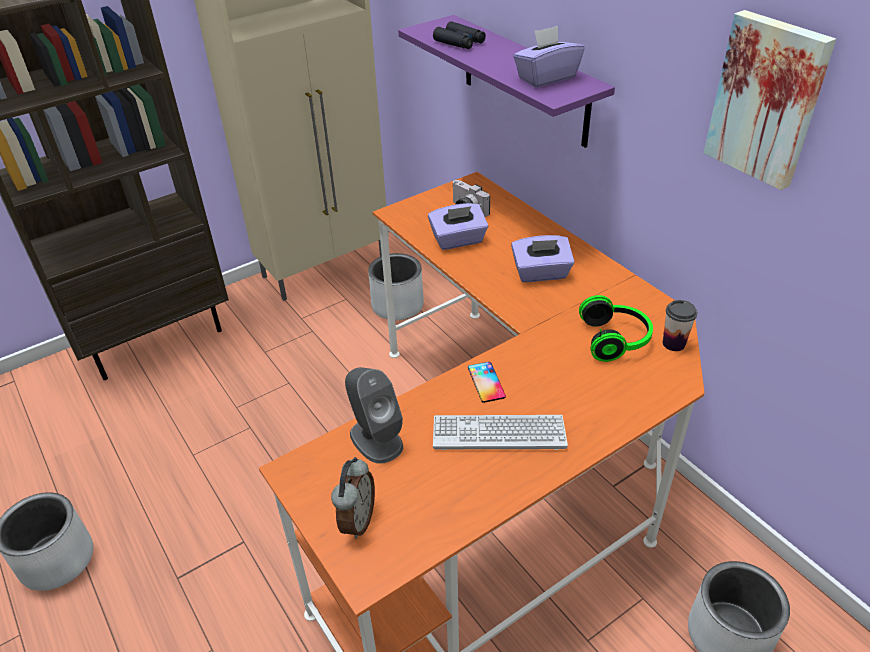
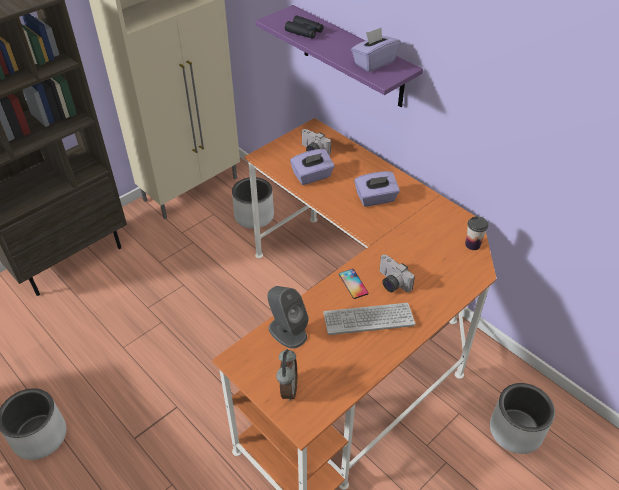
camera: 10 degrees left, 5 degrees up
headphones [579,295,653,362] -> none
picture [704,10,836,190] -> none
none -> camera [379,254,415,292]

